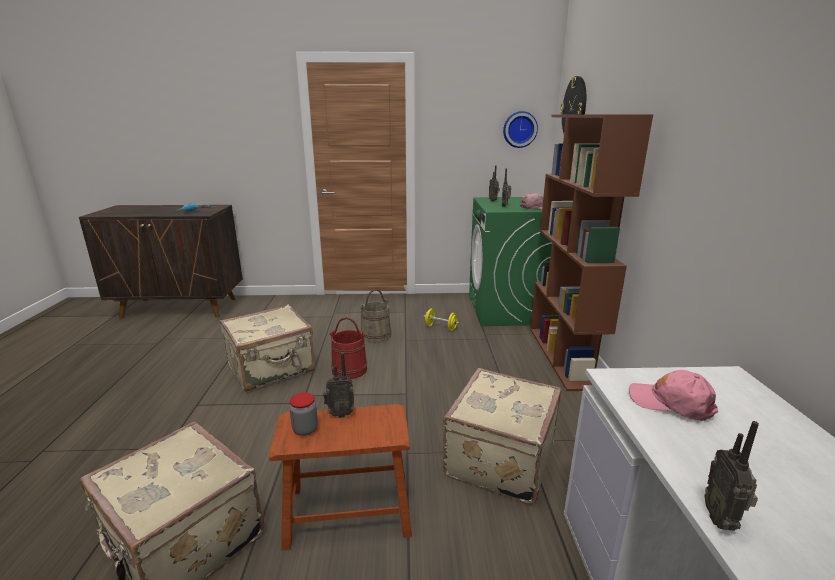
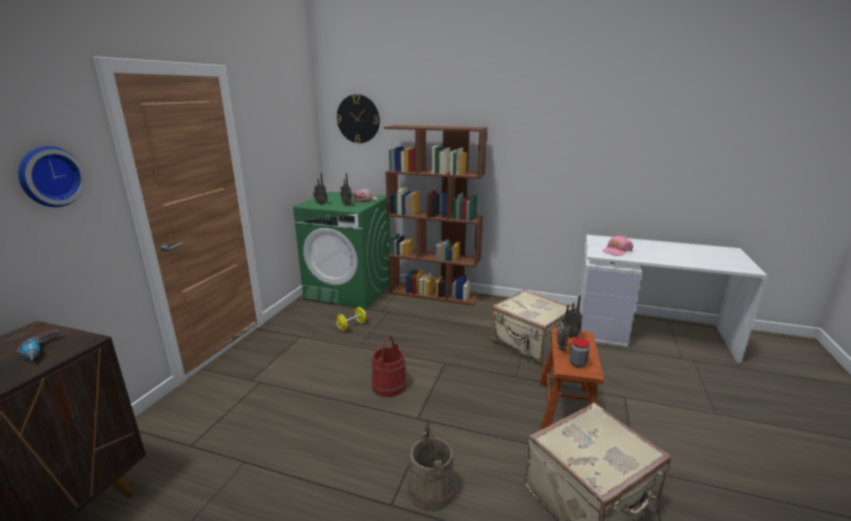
camera: 70 degrees left, 0 degrees up
beige suitcase [220,305,315,392] -> none
beige bucket [360,289,391,343] -> beige bucket moved to [408,427,455,511]
wall clock [503,111,538,148] -> wall clock moved to [18,146,86,207]
radio [704,421,759,531] -> radio moved to [562,295,583,338]

